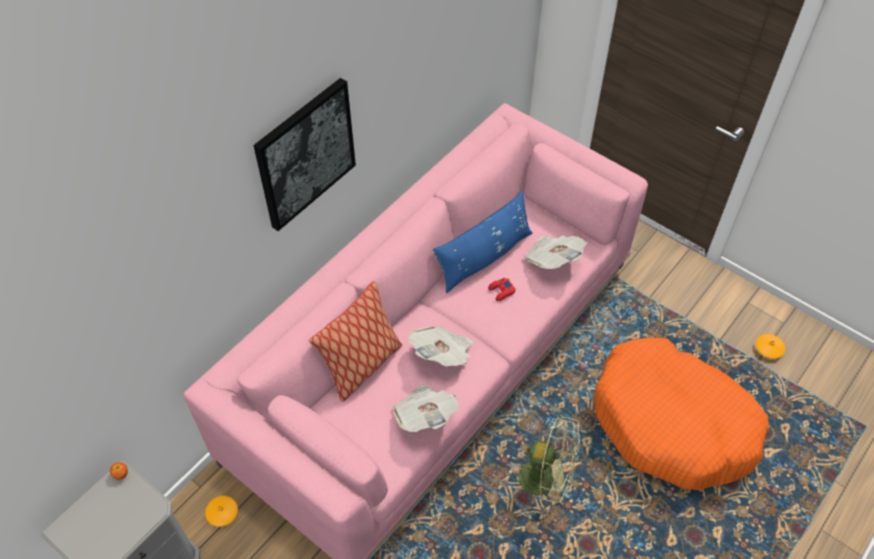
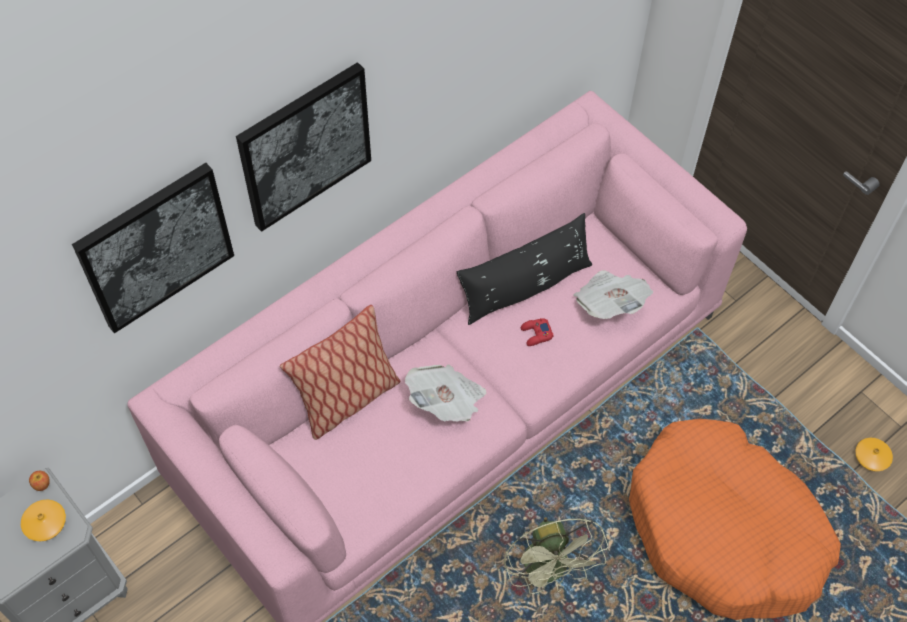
camera: 10 degrees right, 5 degrees up
orange vase [205,496,238,527] -> orange vase moved to [21,499,66,542]
newspaper [393,384,459,432] -> none
blue pillow [433,191,532,293] -> black pillow [457,213,592,325]
green fan [517,415,580,503] -> green fan turned 45 degrees clockwise [504,517,609,594]
none -> picture [72,163,234,334]

